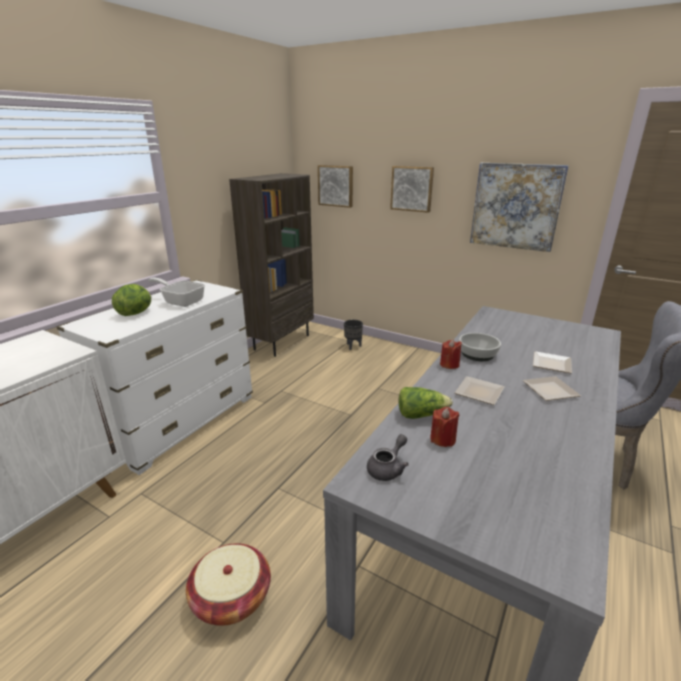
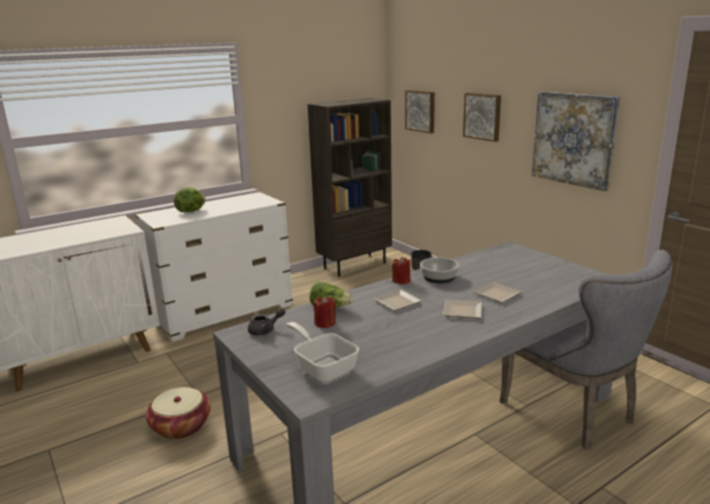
camera: 25 degrees right, 5 degrees down
frying pan [148,278,205,307] -> frying pan moved to [286,322,359,382]

